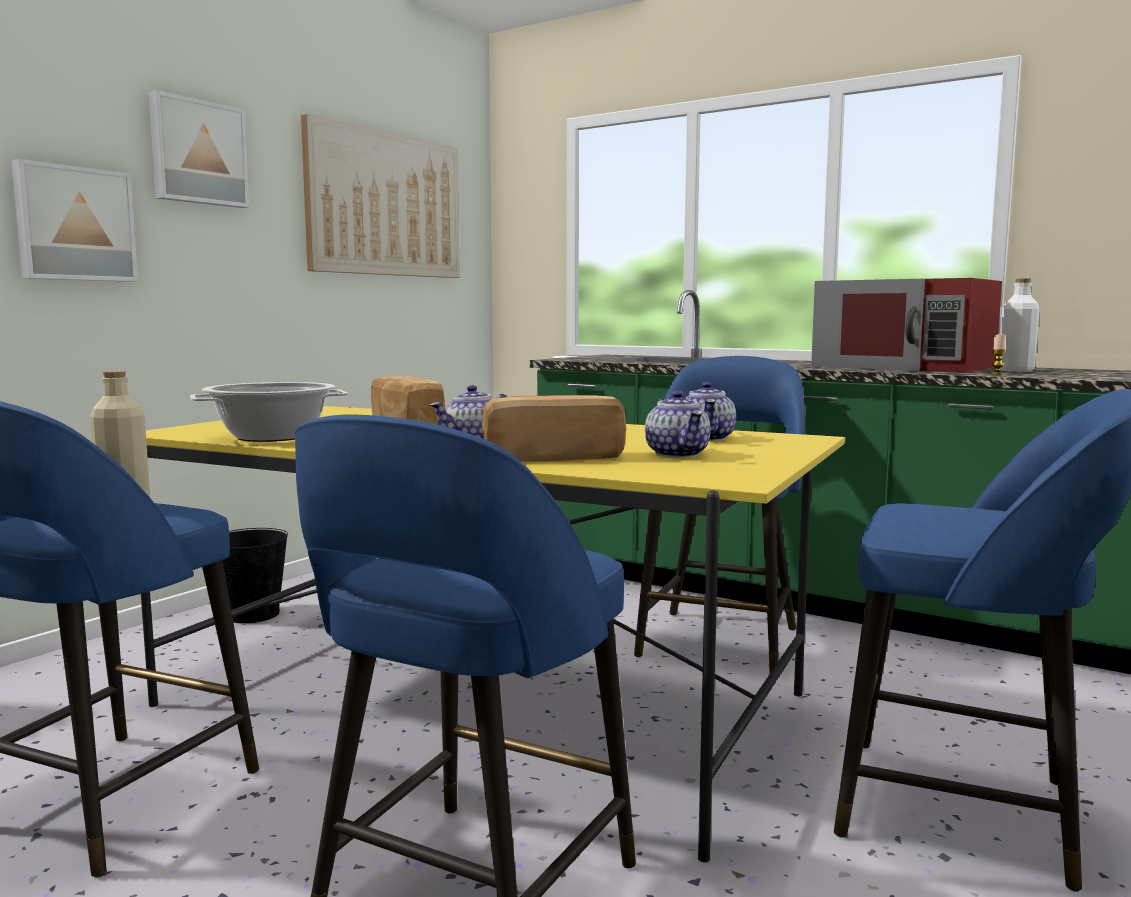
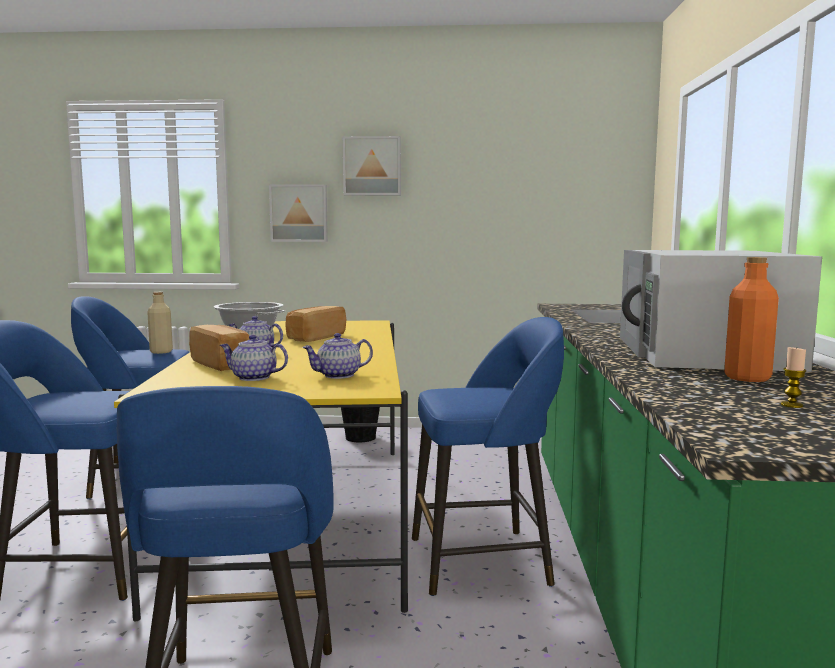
camera: 60 degrees right, 0 degrees up
picture [301,114,460,278] -> none
teapot [645,391,711,458] -> teapot turned 60 degrees clockwise [220,335,288,381]
red microwave [811,278,1002,373] -> white microwave [620,250,822,372]
candle [990,335,1006,374] -> candle moved to [781,347,807,408]
white bottle [1000,279,1040,372] -> orange bottle [724,257,779,382]

